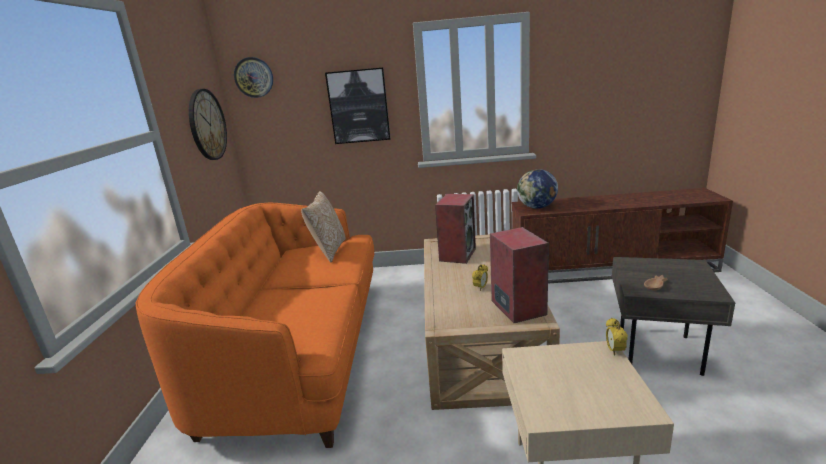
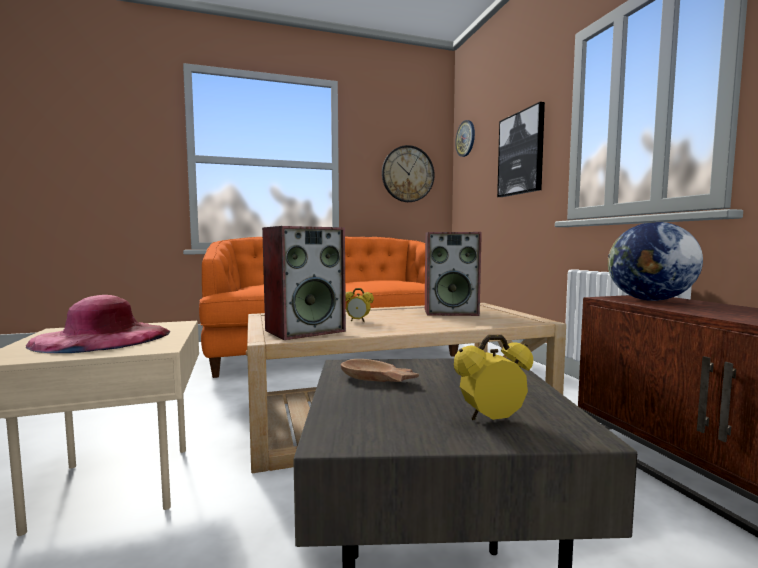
camera: 70 degrees right, 15 degrees down
pillow [301,191,346,262] -> none
alarm clock [606,318,628,356] -> alarm clock moved to [454,335,533,420]
none -> pink hat [26,295,170,353]

